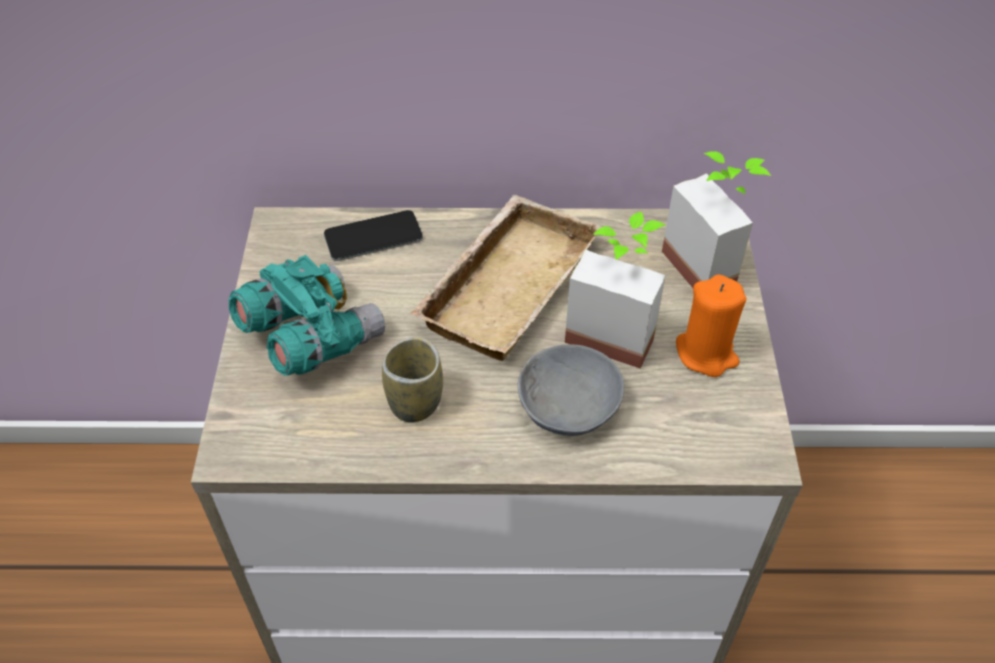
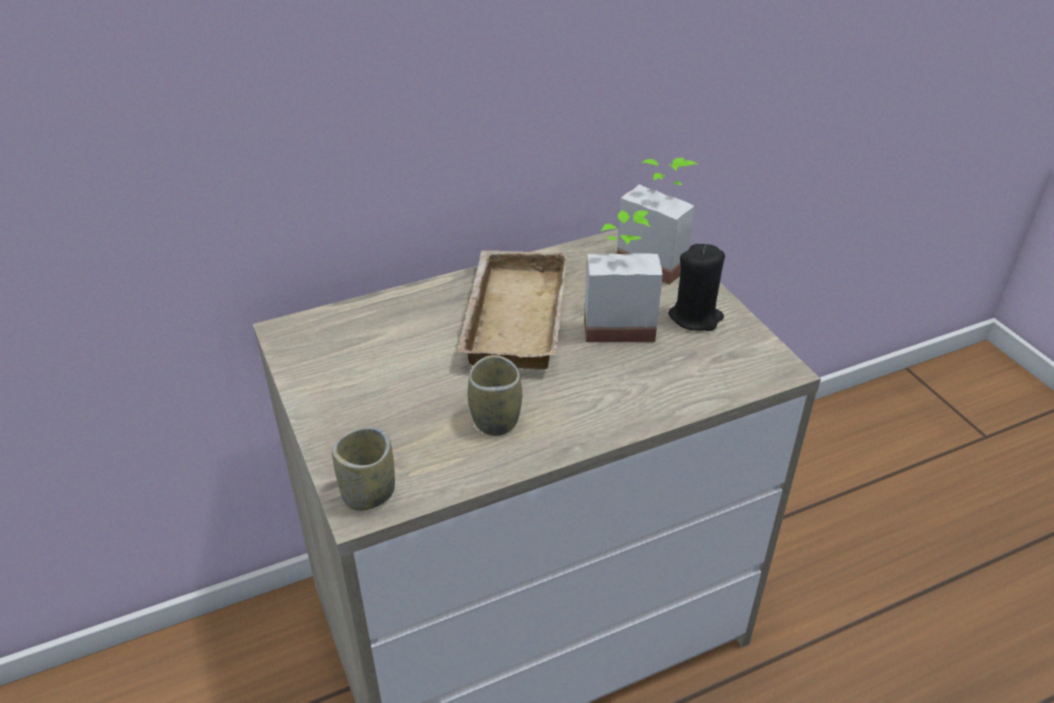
camera: 25 degrees left, 10 degrees down
turquoise binoculars [229,255,385,376] -> none
phone [324,210,423,261] -> none
grey bowl [517,344,624,436] -> none
orange candle [676,274,746,377] -> black candle [668,244,725,331]
none -> cup [332,427,395,511]

